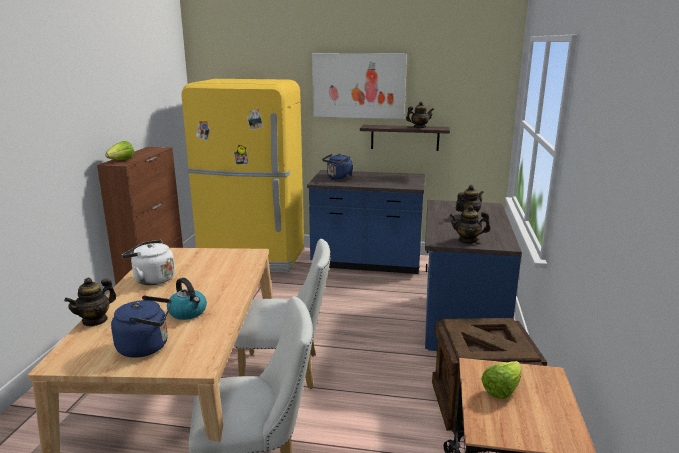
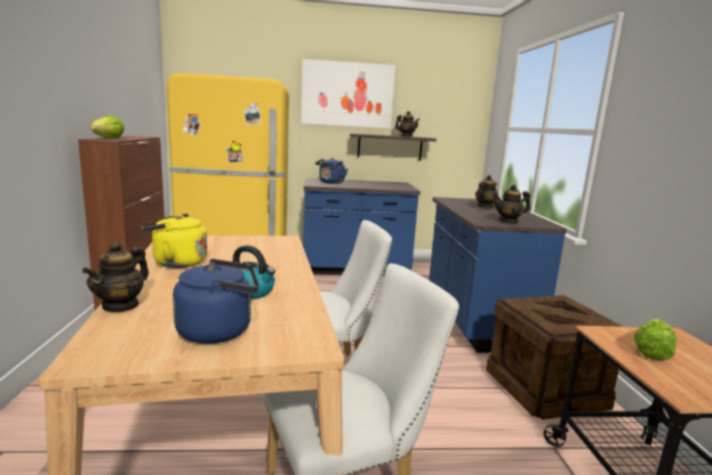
camera: 15 degrees left, 5 degrees down
white kettle [122,240,175,285] -> yellow kettle [141,214,207,268]

